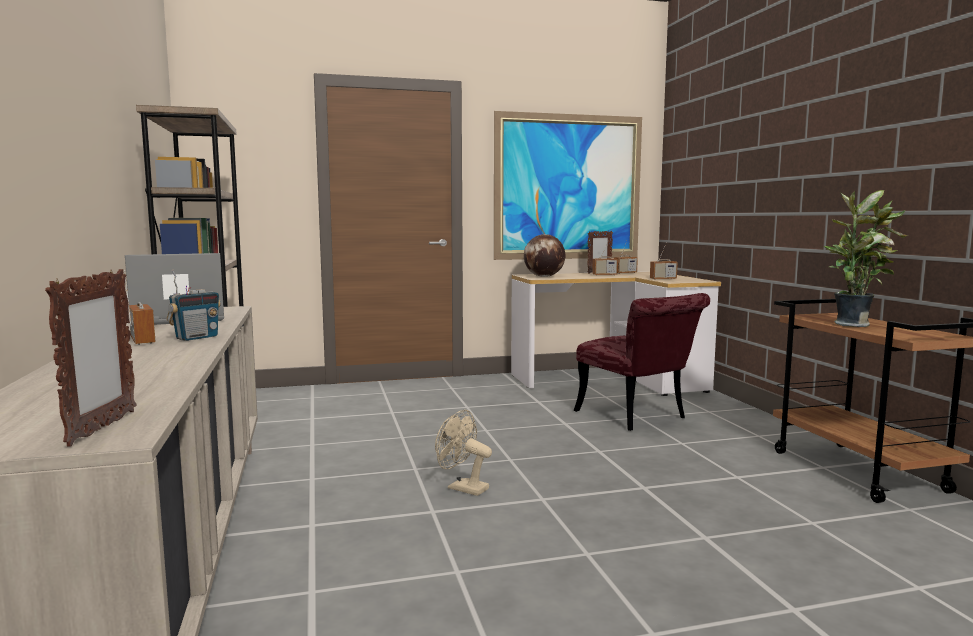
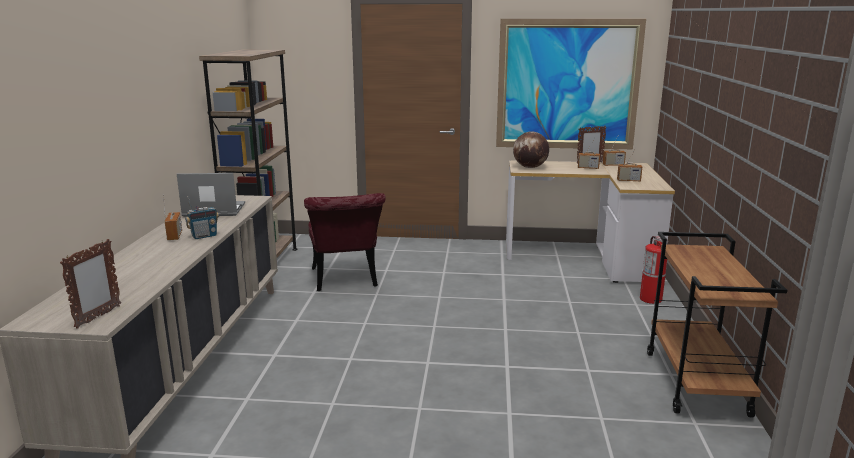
camera: 20 degrees right, 10 degrees up
beige fan [435,410,492,496] -> none
red chair [574,293,710,431] -> red chair moved to [304,193,386,291]
potted plant [824,190,908,327] -> none
none -> fire extinguisher [640,236,669,304]

